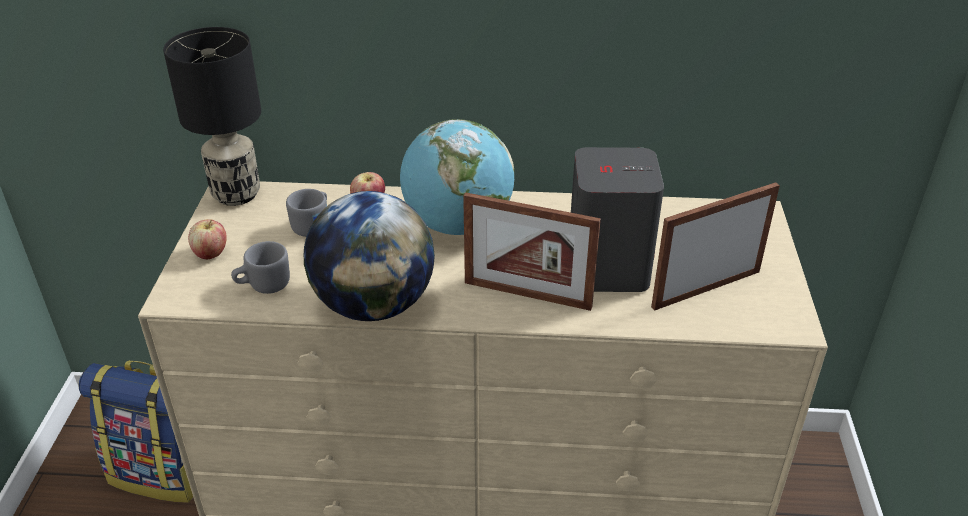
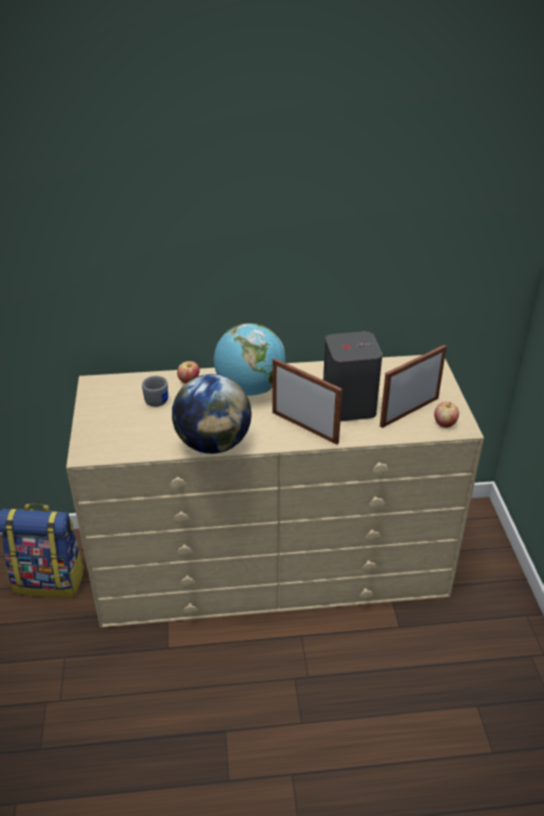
camera: 10 degrees left, 0 degrees up
black table lamp [163,27,261,206] -> none
apple [188,219,227,259] -> apple moved to [434,402,459,428]
grey mug [231,241,290,294] -> none
picture frame [463,192,601,311] -> picture frame turned 150 degrees counterclockwise [273,358,342,445]

